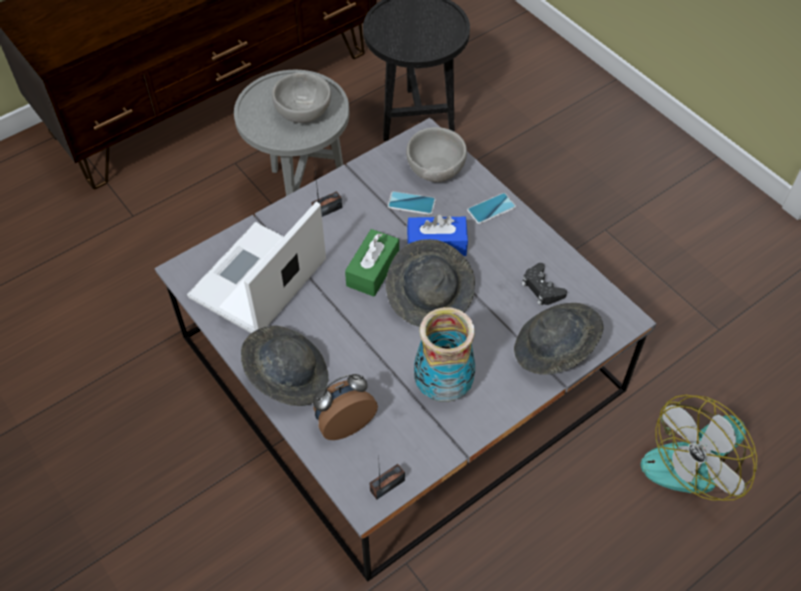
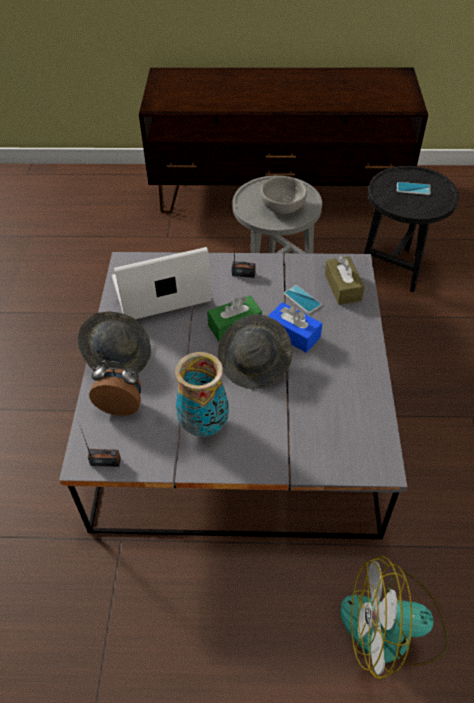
camera: 40 degrees right, 5 degrees down
grey bowl [406,127,467,182] -> brown tissue box [325,256,365,305]
phone [467,193,516,224] -> phone moved to [397,182,431,195]
grey hat [514,303,604,375] -> none
black game controller [522,263,567,305] -> none

